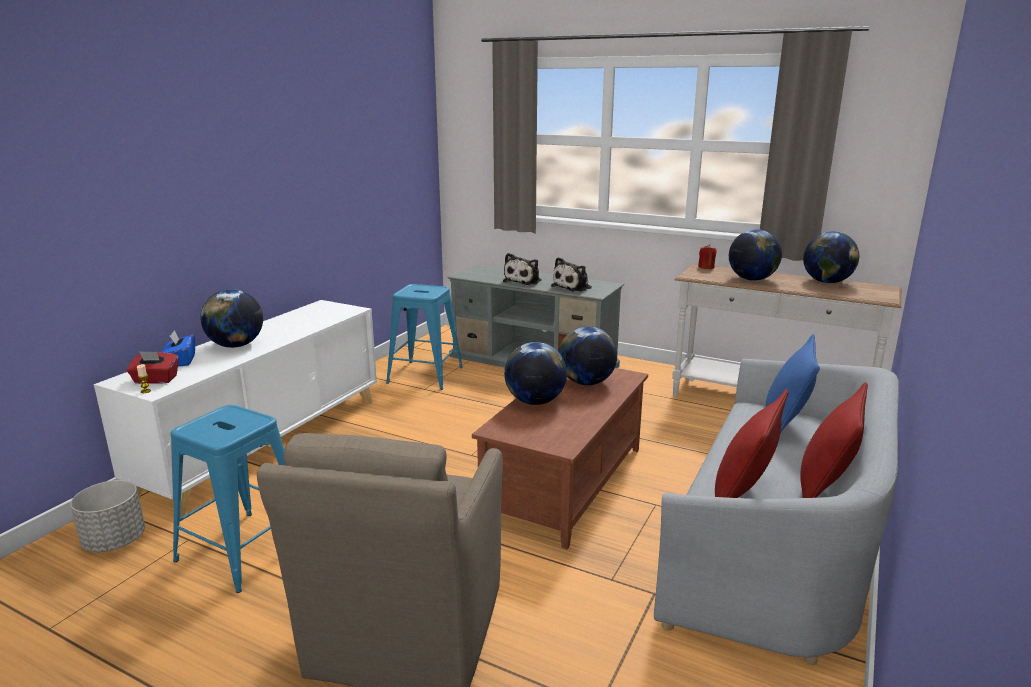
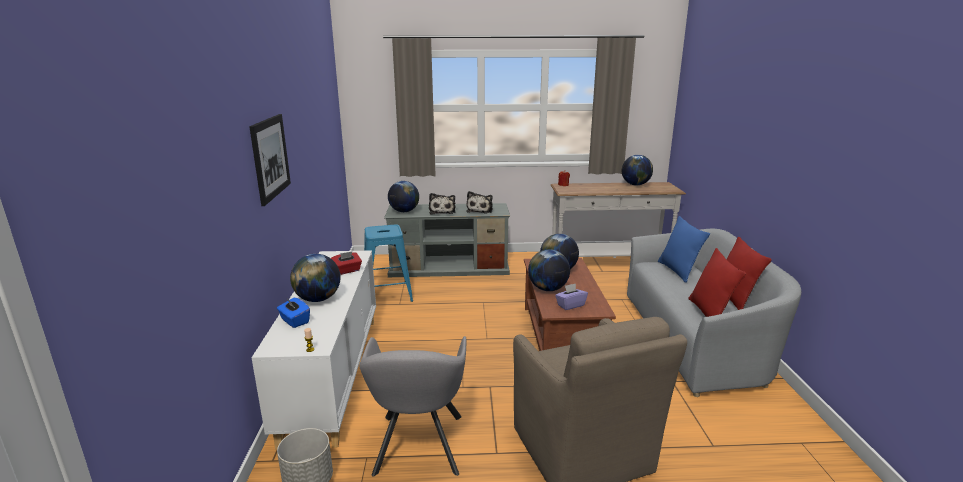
camera: 30 degrees left, 0 degrees up
red tissue box [127,351,179,384] -> red tissue box moved to [331,252,362,275]
blue stool [170,405,285,593] -> grey armchair [360,336,467,476]
globe [729,229,782,281] -> globe moved to [388,181,419,212]
none -> picture [249,114,291,206]
none -> purple tissue box [555,283,588,310]

